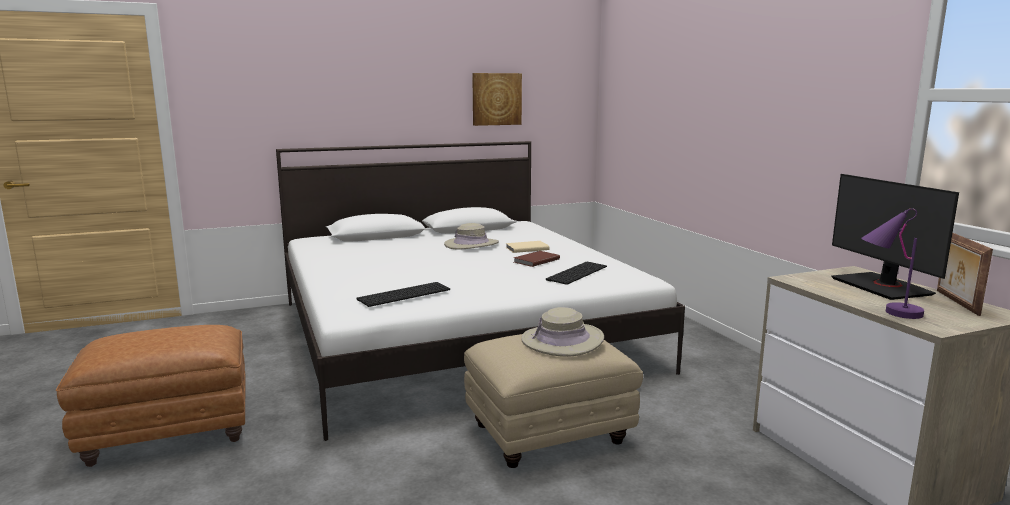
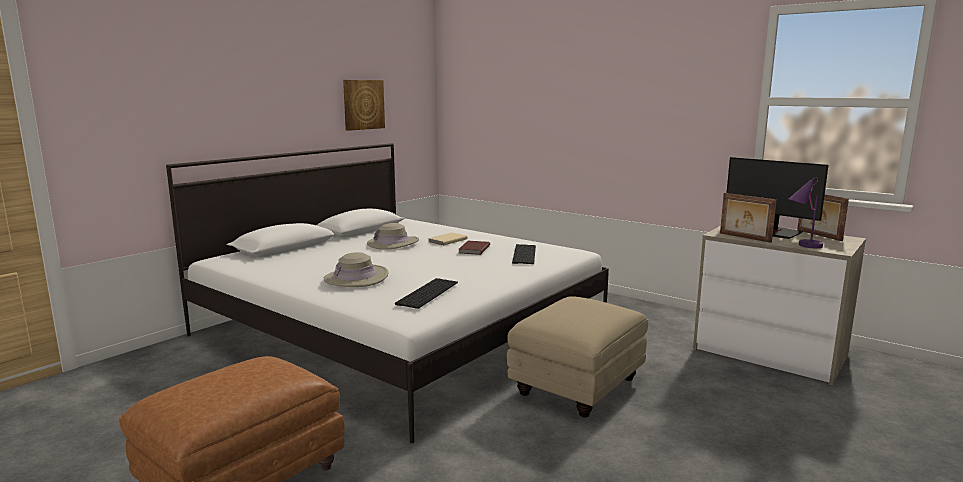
camera: 30 degrees left, 0 degrees up
beige hat [521,307,604,357] -> beige hat moved to [324,252,389,287]
none -> picture frame [720,193,777,243]

